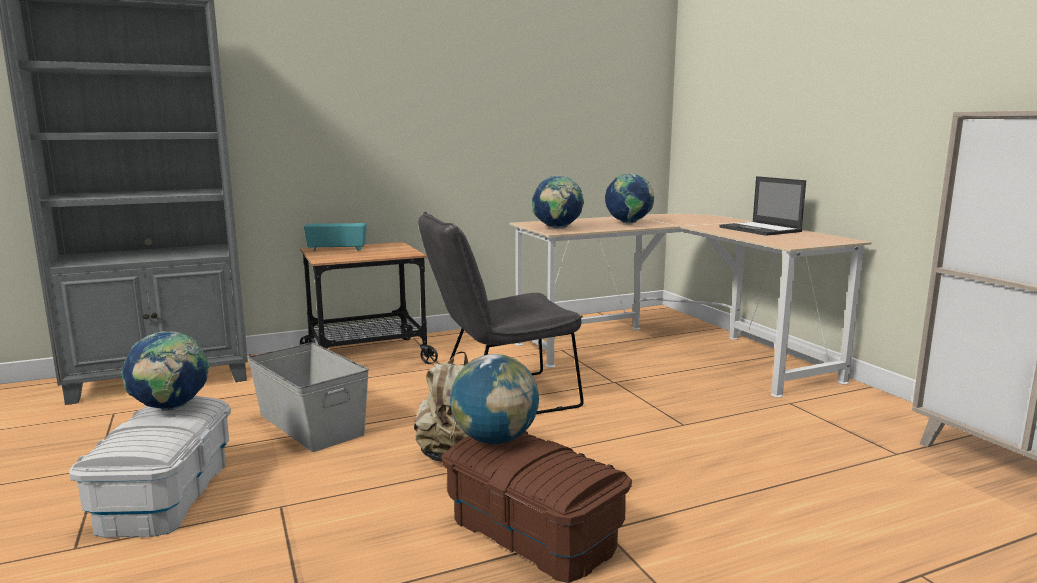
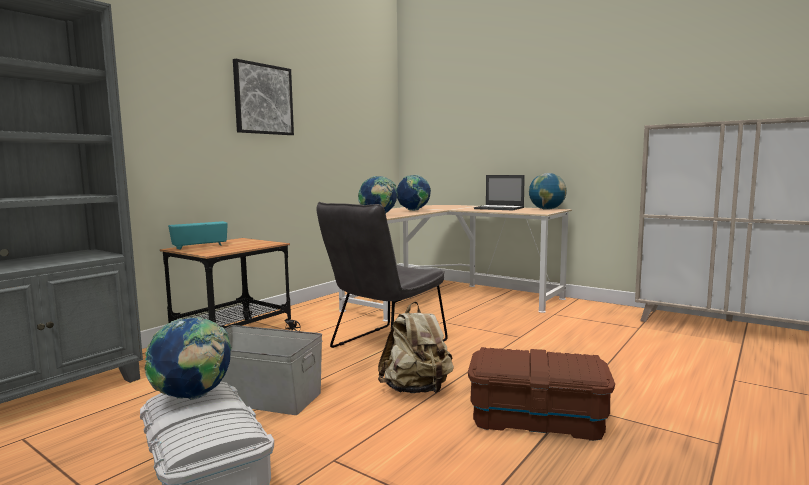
camera: 30 degrees left, 5 degrees down
globe [450,354,539,444] -> globe moved to [529,173,567,210]
none -> picture [233,59,294,135]

